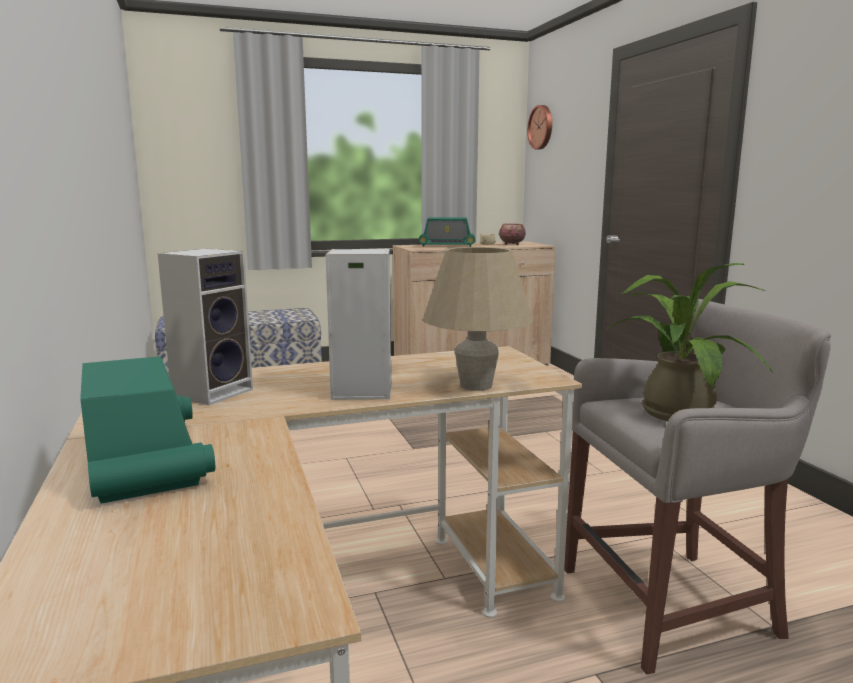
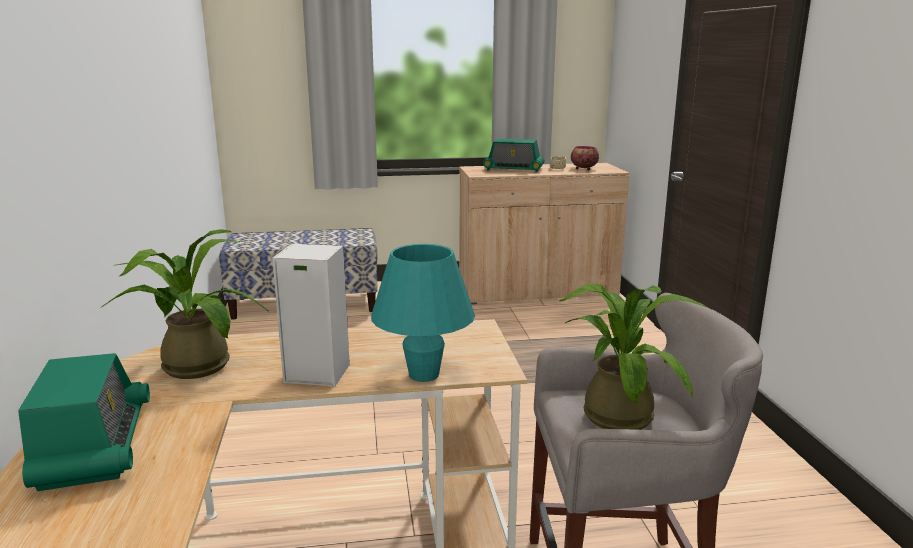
camera: 10 degrees right, 5 degrees up
speaker [158,248,253,405] -> potted plant [102,229,269,379]
beige table lamp [423,247,533,391] -> turquoise table lamp [371,244,475,382]
wall clock [527,105,552,150] -> none

